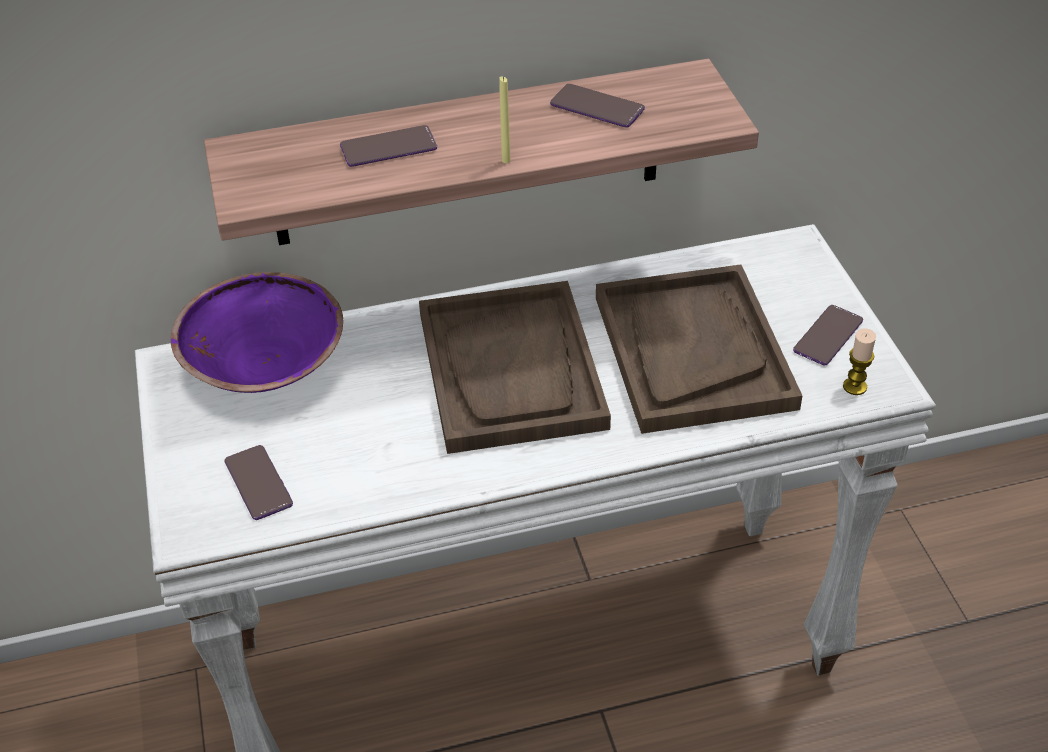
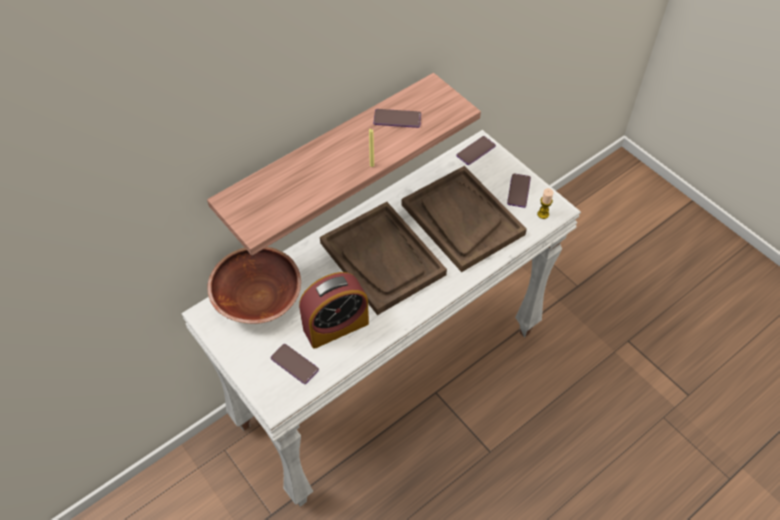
camera: 25 degrees left, 10 degrees up
purple bowl [171,272,343,393] -> brown bowl [207,247,301,324]
phone [340,125,437,167] -> phone moved to [456,136,496,165]
none -> alarm clock [299,272,369,349]

